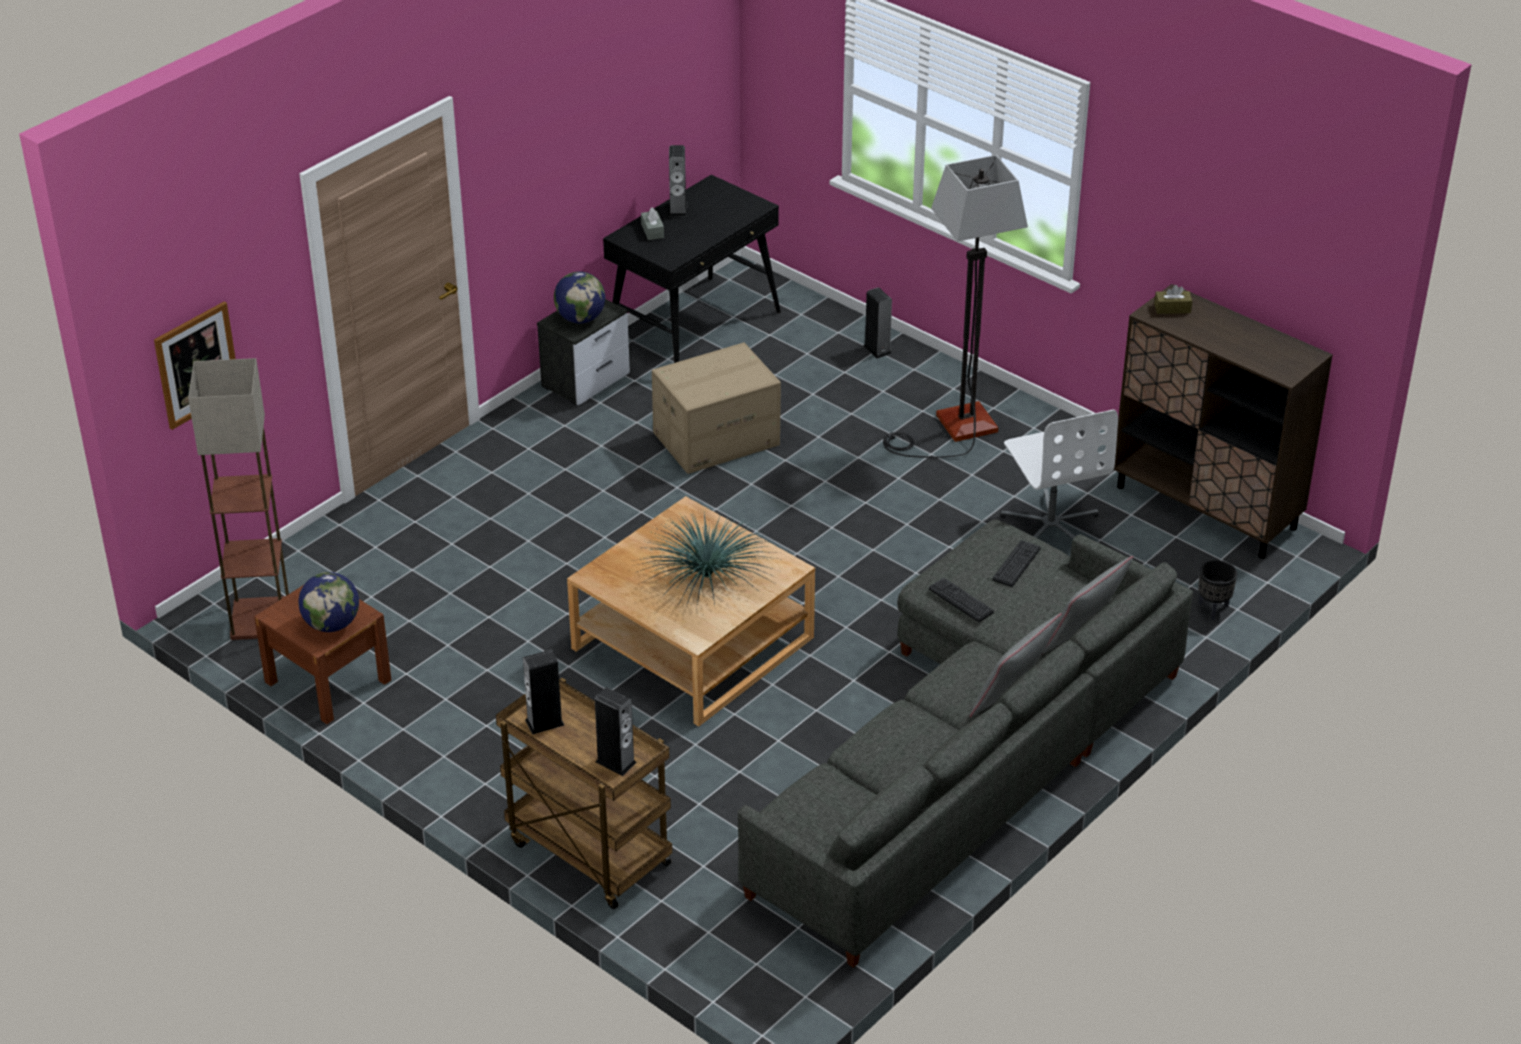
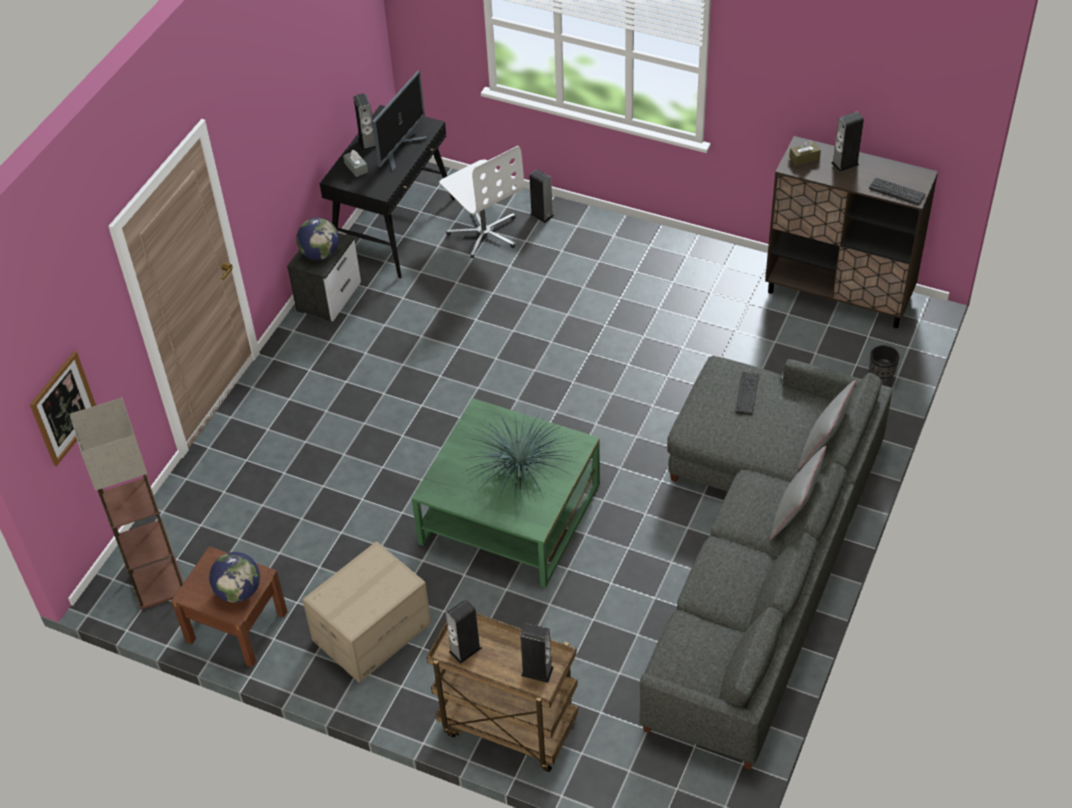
camera: 15 degrees left, 10 degrees up
beige coffee table [567,496,815,726] -> green coffee table [411,398,600,588]
cardboard box [652,343,781,474] -> cardboard box moved to [302,541,431,683]
floor lamp [883,155,1028,458] -> none
keyboard [929,578,994,622] -> keyboard moved to [869,177,925,205]
white office chair [1000,410,1118,539] -> white office chair moved to [439,146,524,258]
none -> monitor [372,71,427,172]
none -> speaker [831,112,864,172]

